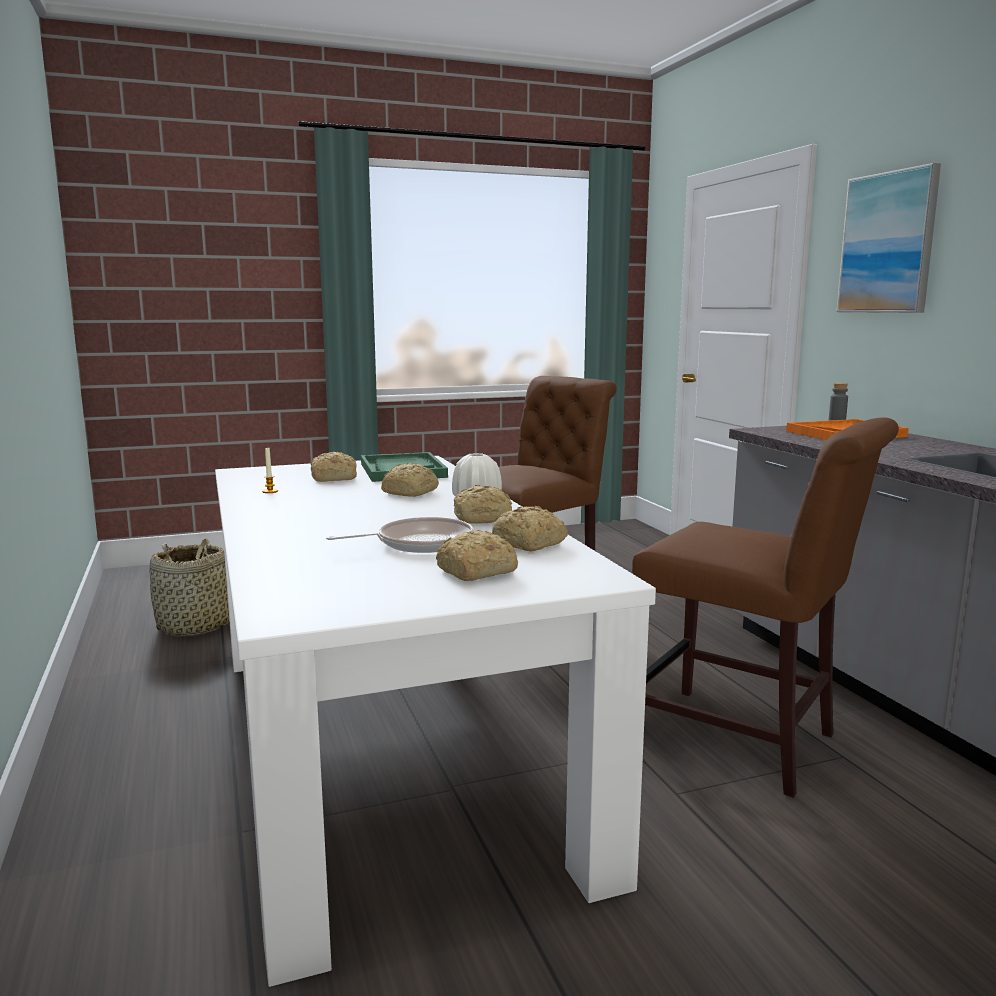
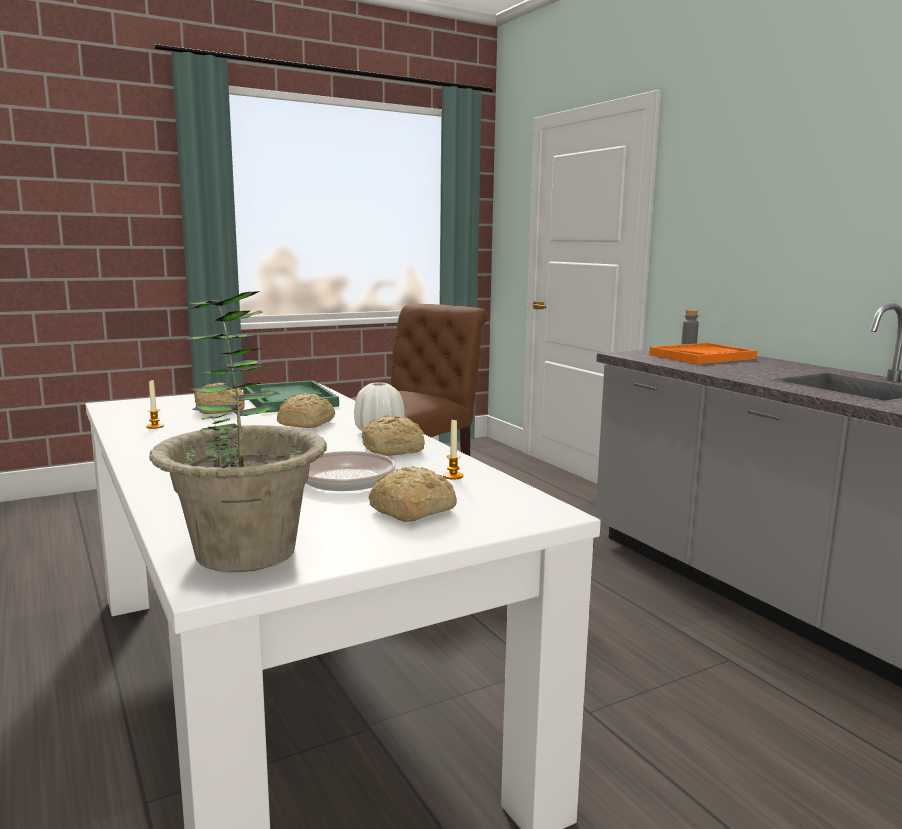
camera: 10 degrees left, 0 degrees up
basket [150,538,230,636] -> none
bread [492,506,568,552] -> candle [443,420,463,480]
brown chair [632,417,899,798] -> none
picture [836,163,941,313] -> none
none -> potted plant [149,291,327,572]

